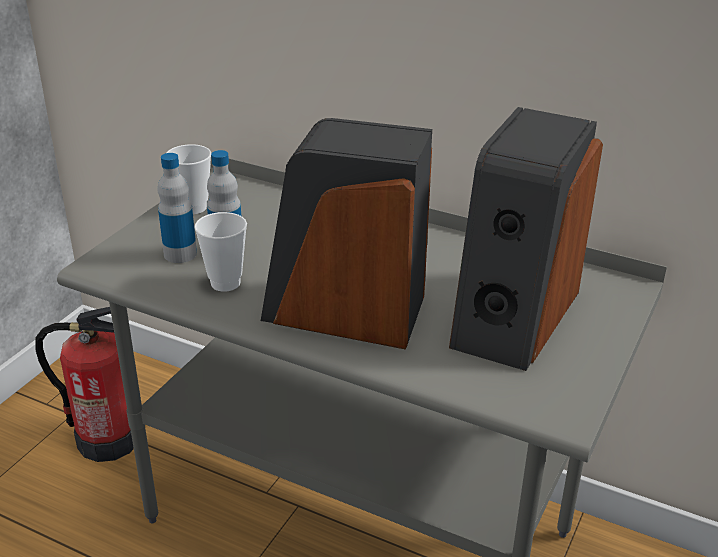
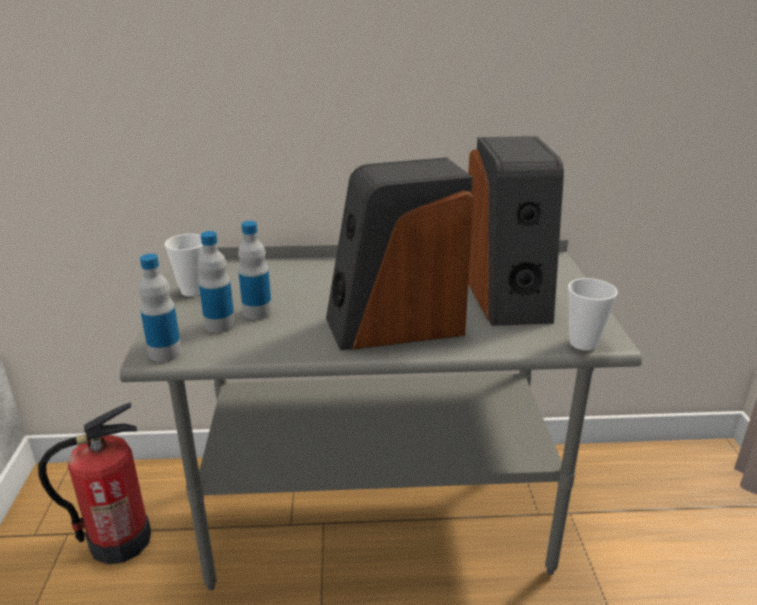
camera: 30 degrees left, 5 degrees down
cup [194,212,247,292] -> cup moved to [568,278,618,350]
none -> bottle [139,254,182,362]

